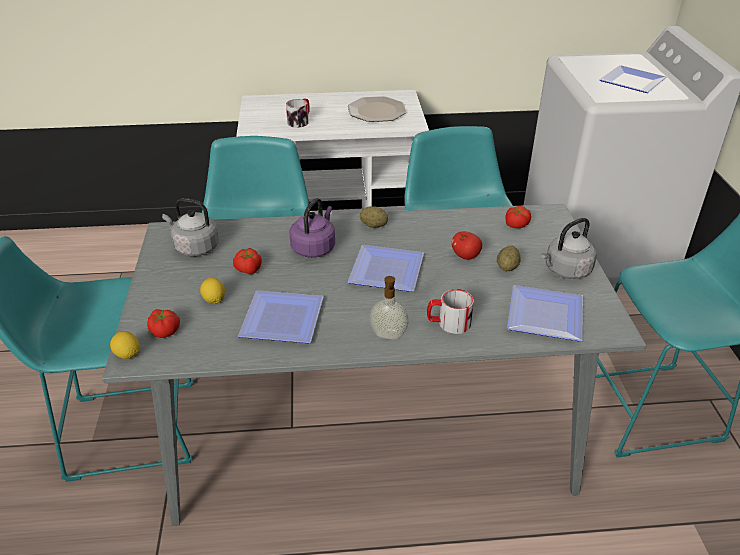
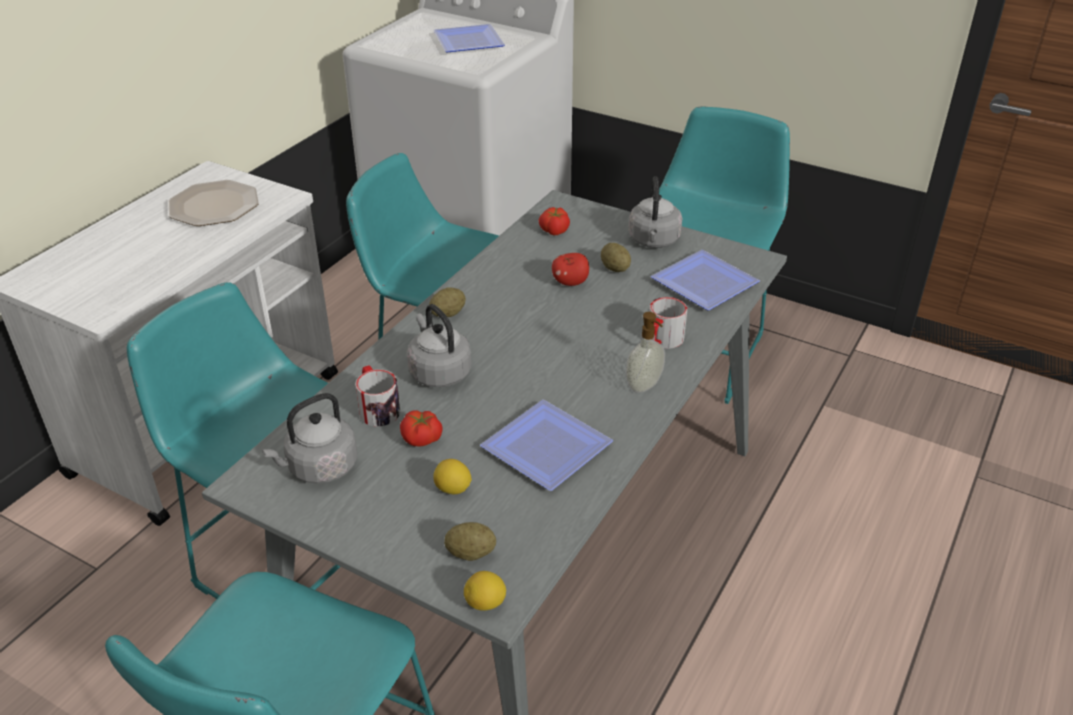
camera: 55 degrees left, 0 degrees up
tomato [147,309,180,338] -> potato [444,522,496,561]
mug [286,99,310,128] -> mug moved to [355,365,400,427]
purple kettle [289,198,335,258] -> grey kettle [407,304,471,387]
plate [348,245,424,292] -> none

